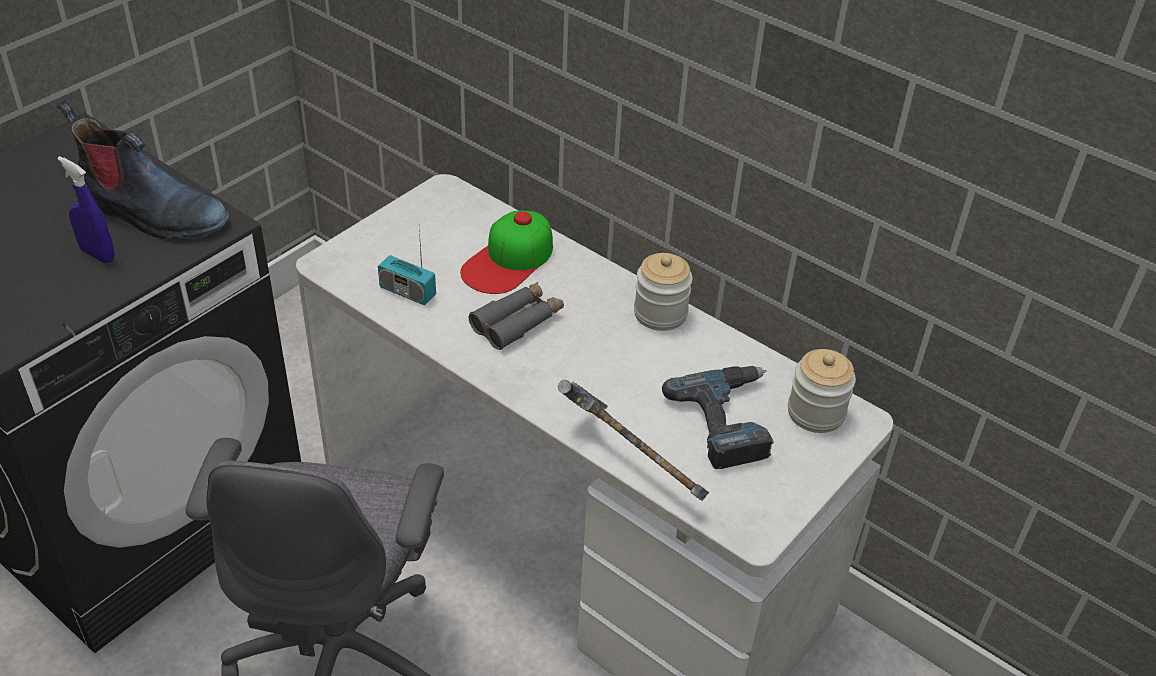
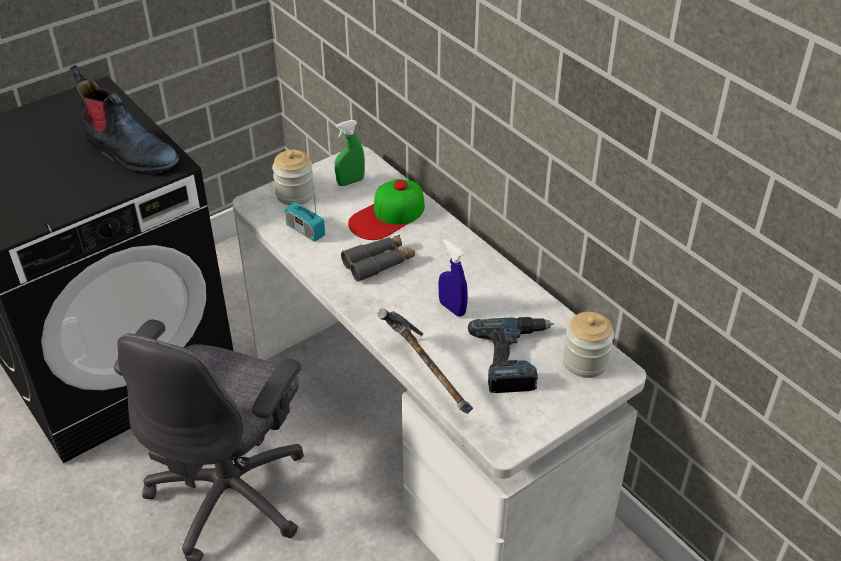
camera: 15 degrees right, 0 degrees up
blue spray bottle [58,156,115,263] -> blue spray bottle moved to [439,239,468,317]
jar [634,253,693,331] -> jar moved to [272,150,314,205]
none -> green spray bottle [335,120,365,186]

